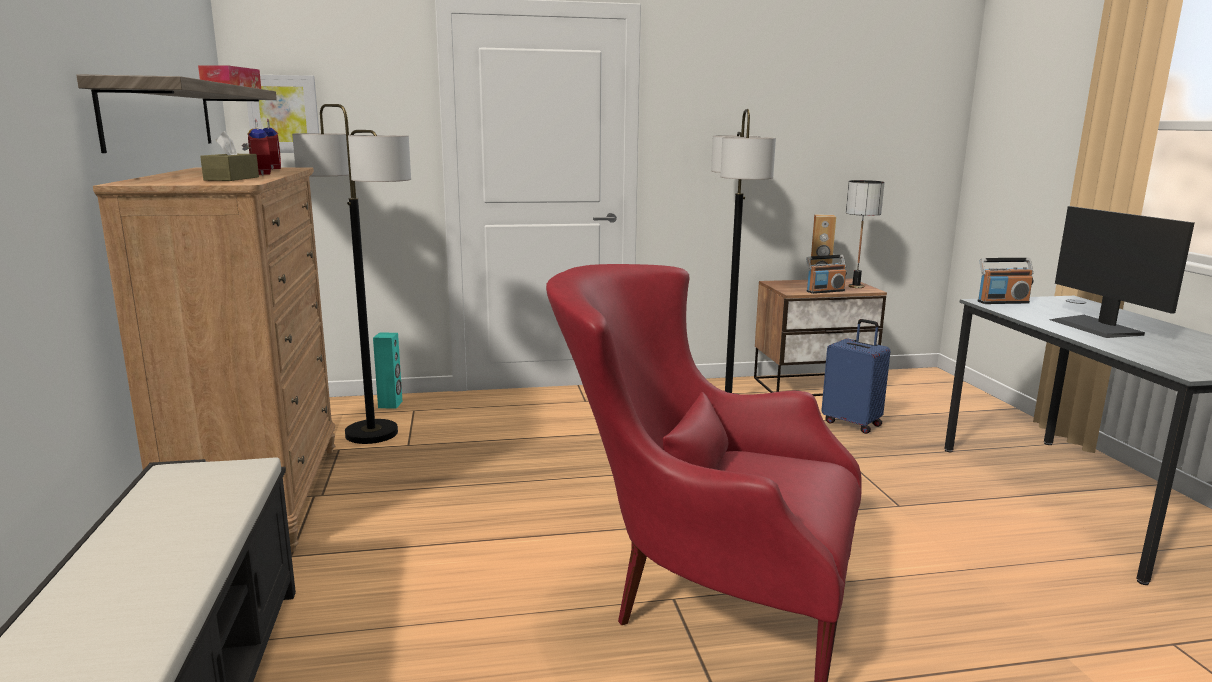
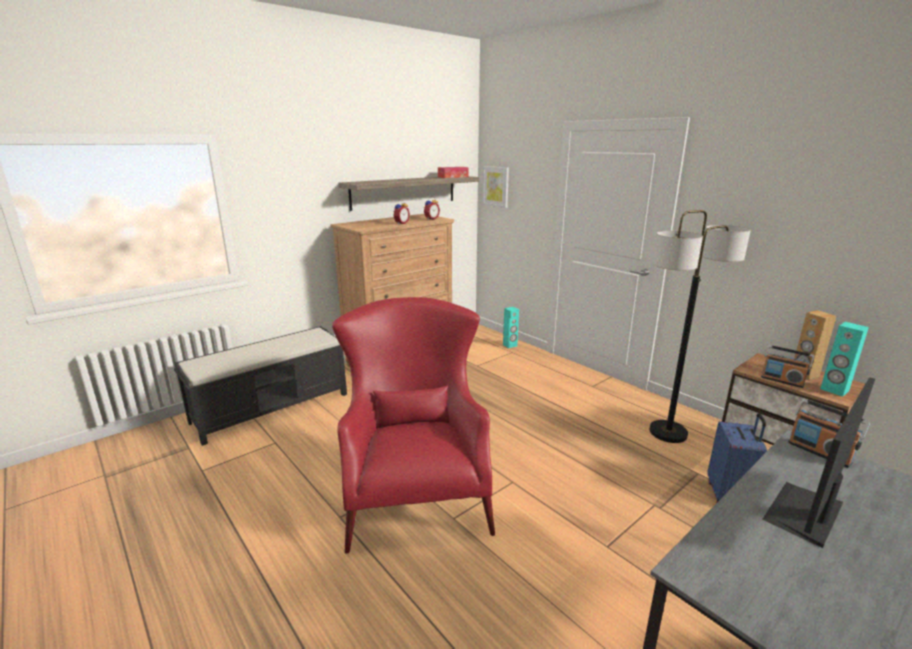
camera: 60 degrees right, 5 degrees up
brown tissue box [200,131,259,181] -> none
floor lamp [292,104,411,444] -> none
table lamp [846,180,885,288] -> turquoise speaker [820,322,869,397]

